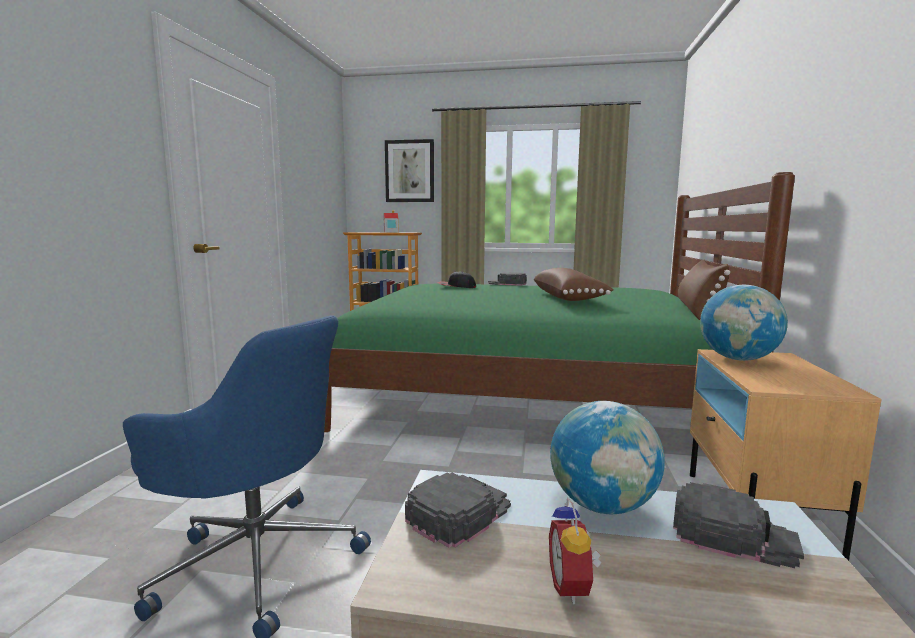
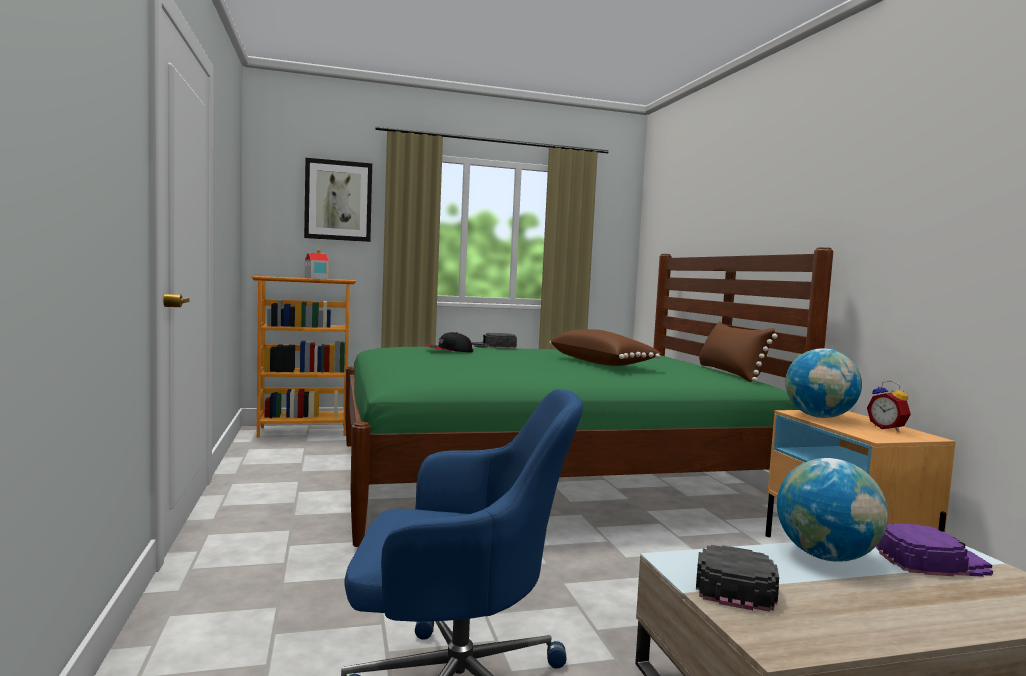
camera: 25 degrees left, 5 degrees down
alarm clock [549,498,602,604] -> alarm clock moved to [867,380,911,432]
black cap [673,482,804,568] -> purple cap [876,523,993,577]

